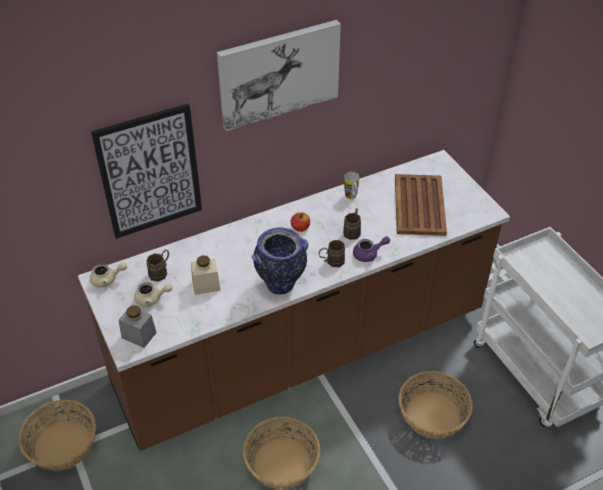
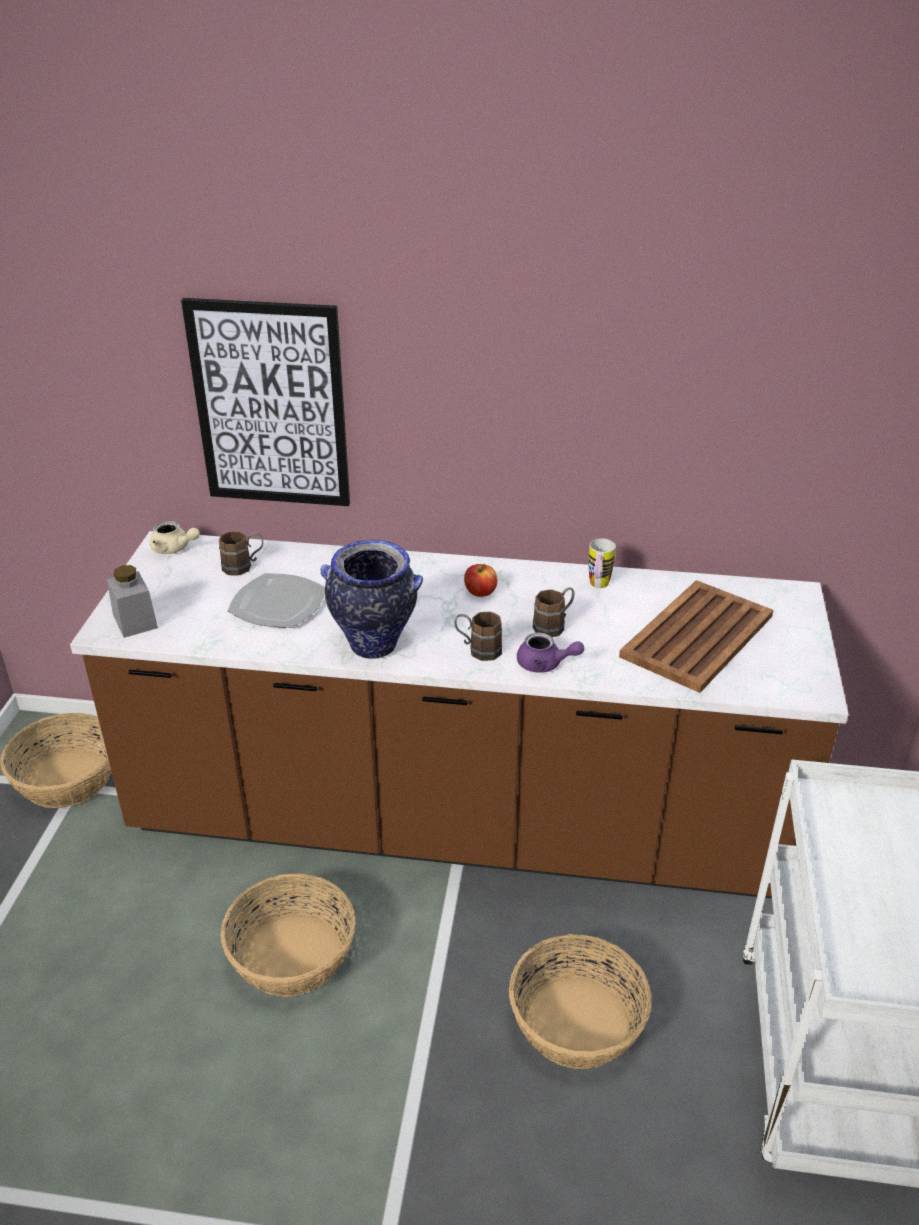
camera: 35 degrees right, 10 degrees down
beige teapot [134,282,172,307] -> none
beige jar [191,255,221,295] -> plate [228,573,325,628]
picture [217,20,341,131] -> none

